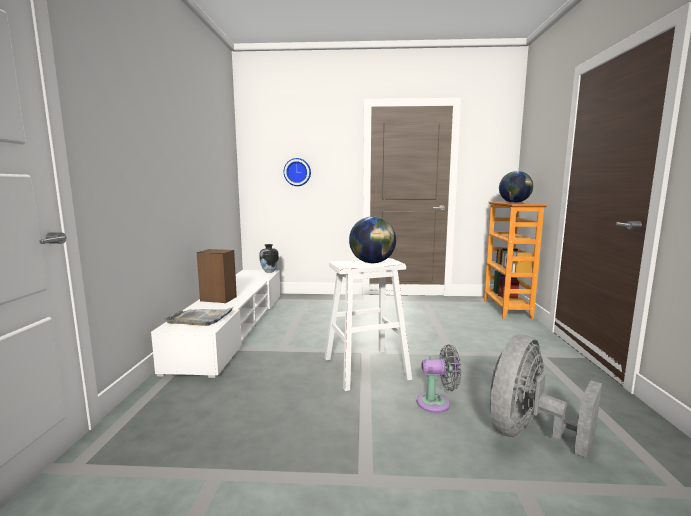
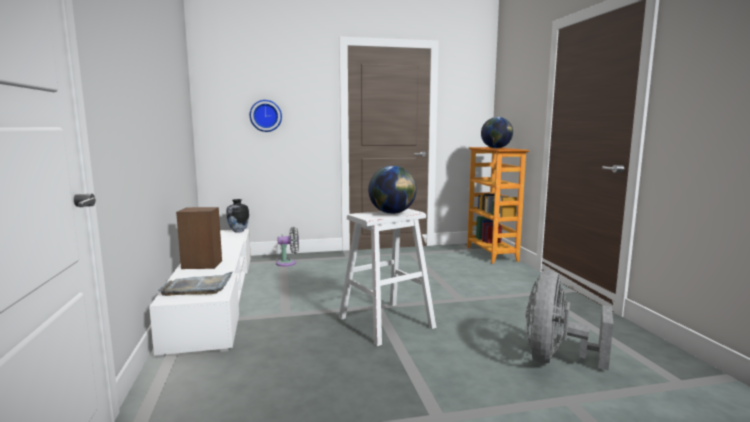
camera: 15 degrees left, 0 degrees up
grey fan [417,344,461,413] -> grey fan moved to [276,227,299,267]

